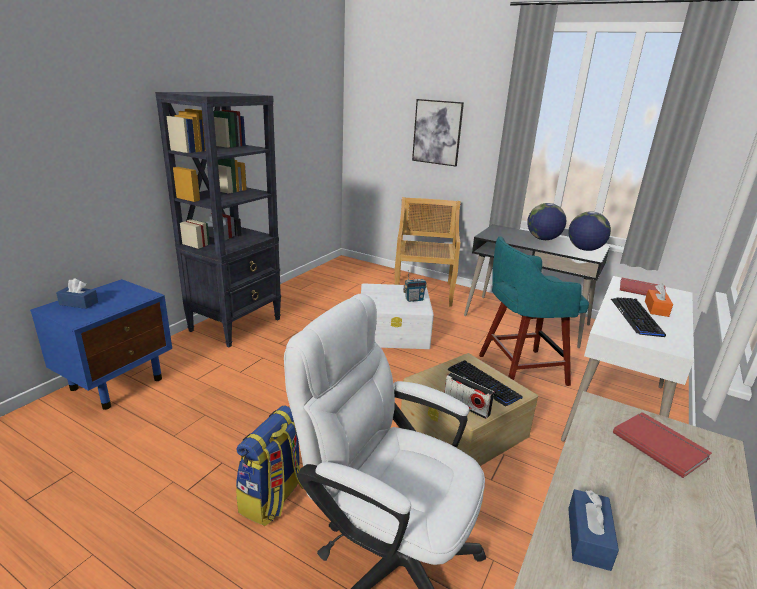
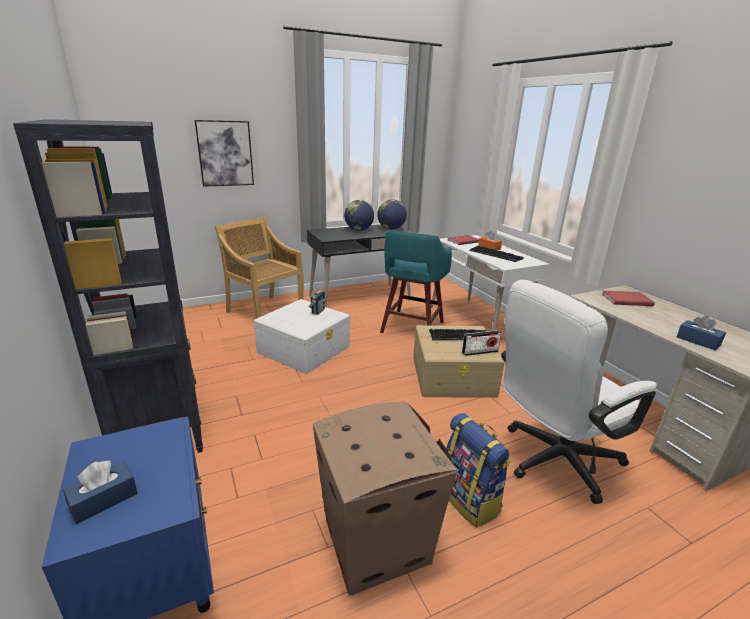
camera: 55 degrees left, 0 degrees up
none -> cardboard box [313,402,457,596]

